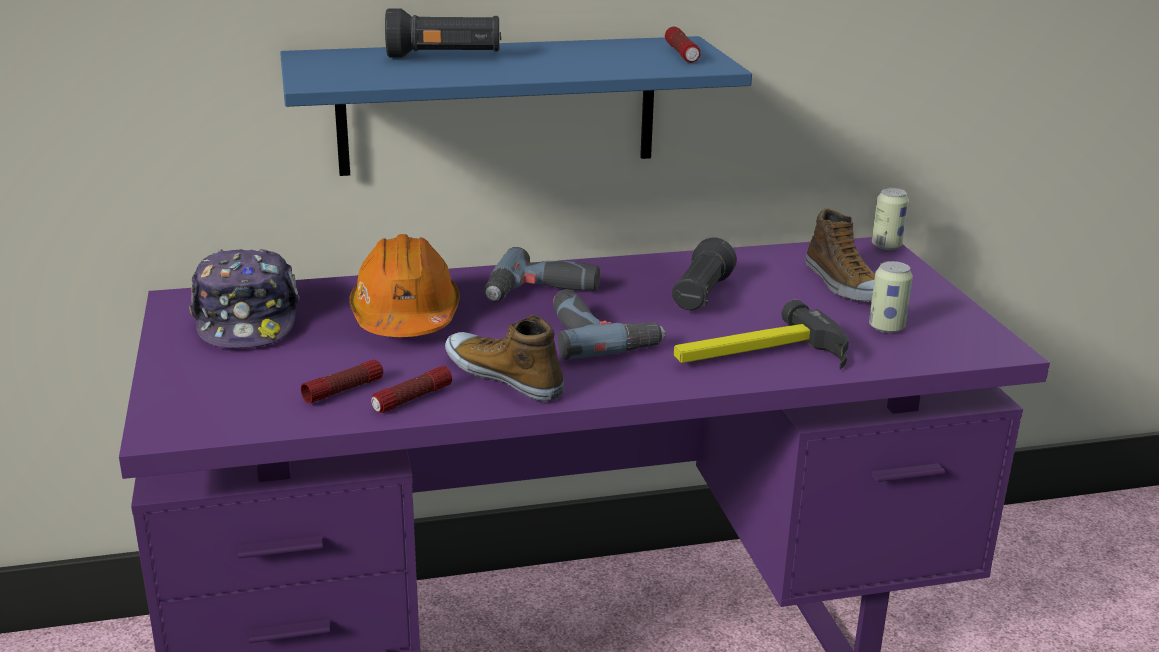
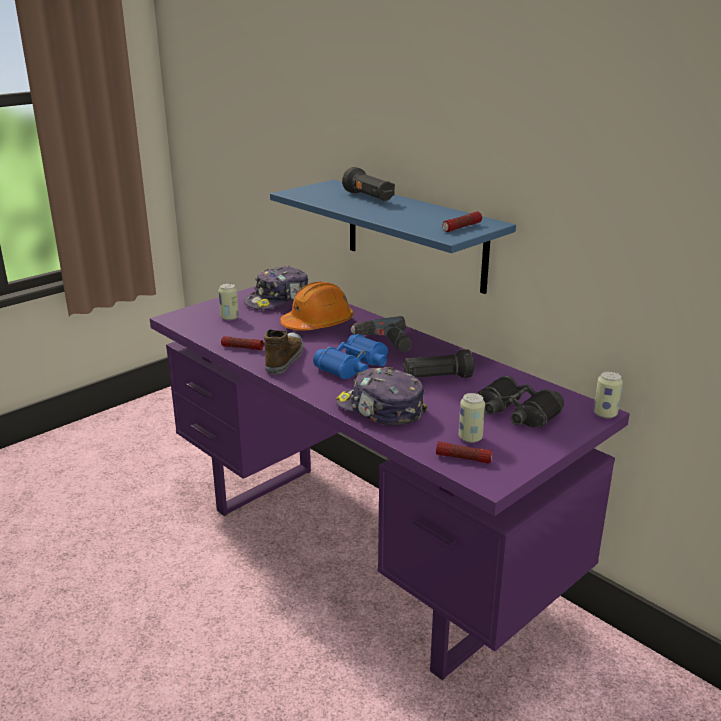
camera: 60 degrees right, 0 degrees up
flashlight [301,360,383,403] -> flashlight moved to [436,441,493,464]
power drill [553,289,666,360] -> blue binoculars [313,334,388,379]
hammer [674,300,849,370] -> cap [336,367,428,425]
shoe [806,208,875,302] -> black binoculars [477,376,564,428]
none -> can [218,283,239,320]

